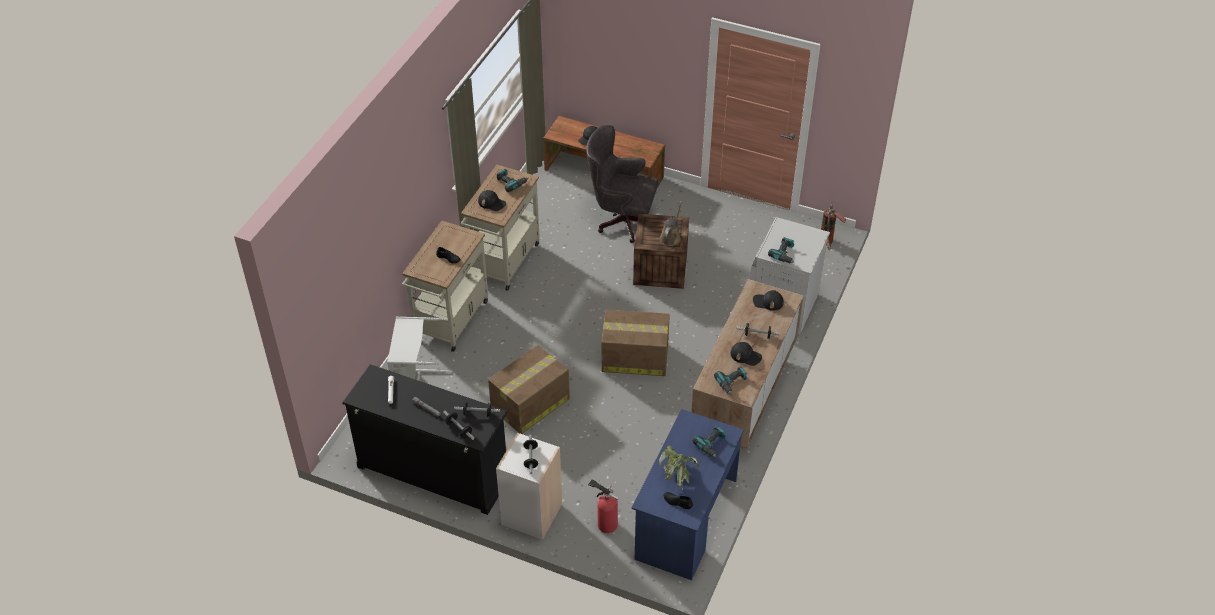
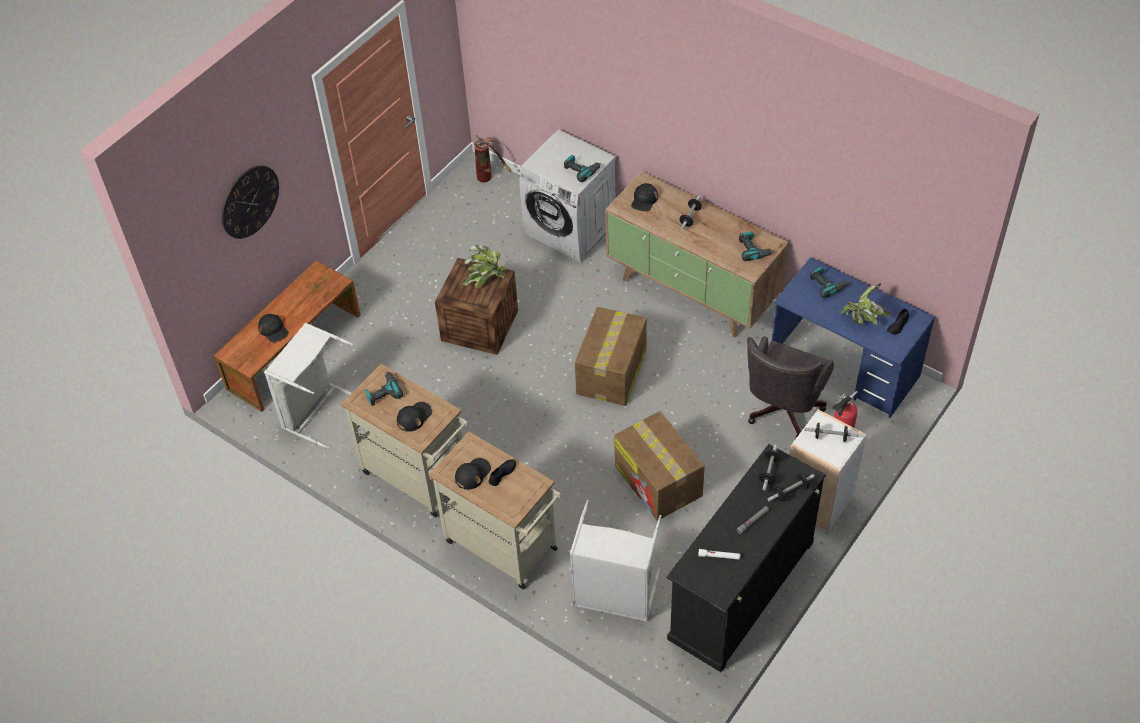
camera: 75 degrees left, 5 degrees up
grey office chair [586,125,659,243] -> grey office chair moved to [747,336,834,438]
brown watering can [660,200,682,246] -> potted plant [462,245,506,288]
black cap [730,342,762,366] -> black cap moved to [455,458,491,490]
none -> wall clock [221,165,279,239]
none -> grey laundry basket [264,323,353,449]

